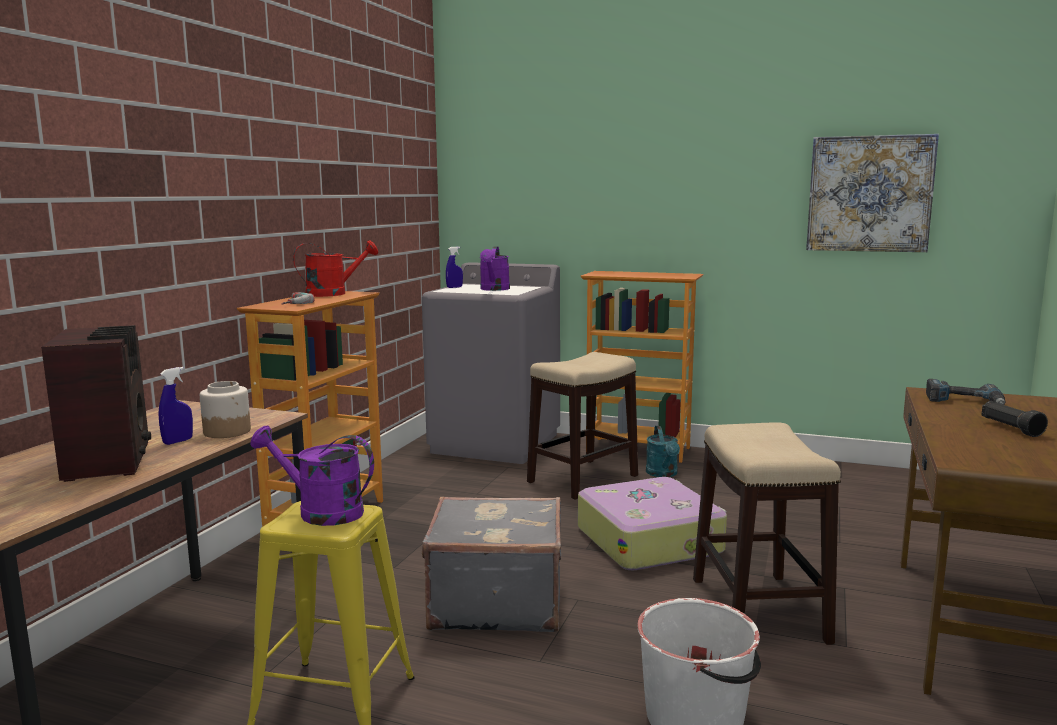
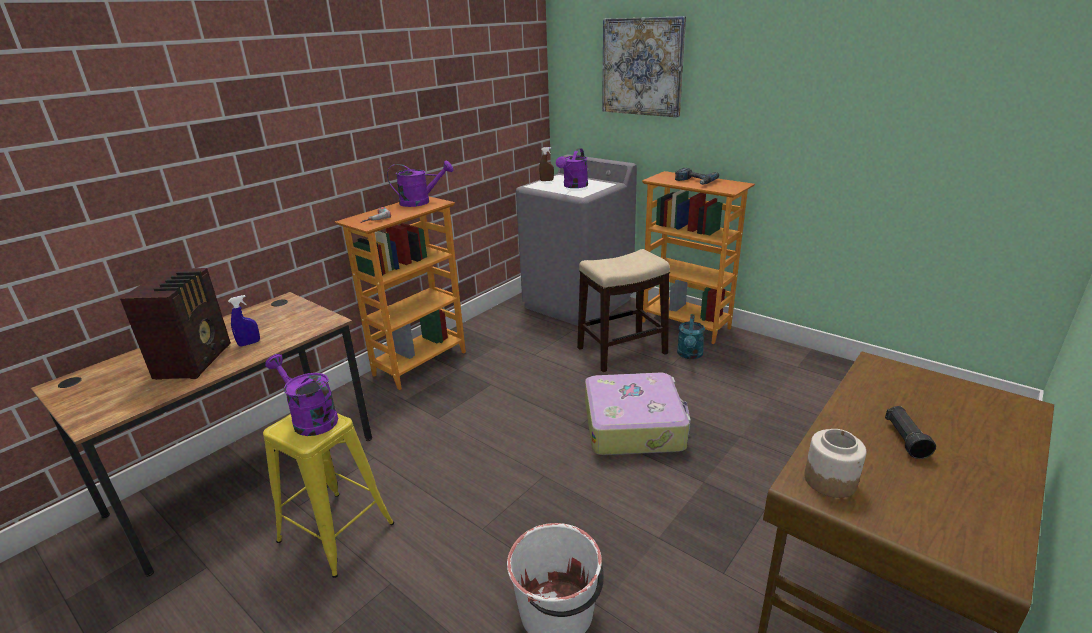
camera: 20 degrees right, 15 degrees up
jar [200,381,251,438] -> jar moved to [804,429,866,498]
red watering can [293,240,378,297] -> purple watering can [387,160,454,207]
grey suitcase [422,497,561,632] -> none
blue spray bottle [446,246,463,288] -> brown spray bottle [539,147,554,181]
stool [693,422,841,645] -> none
picture [806,134,939,252] -> picture moved to [602,16,686,117]
power drill [926,379,1006,405] -> power drill moved to [675,168,719,185]

